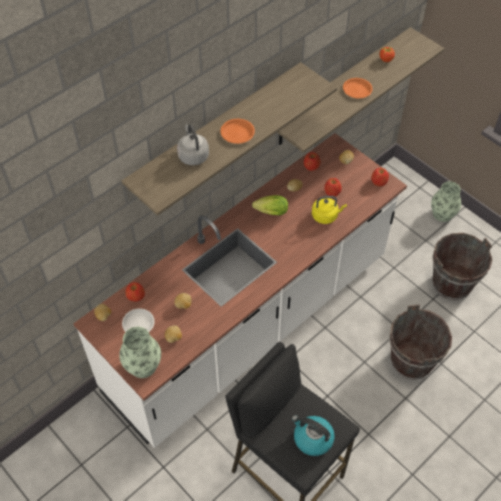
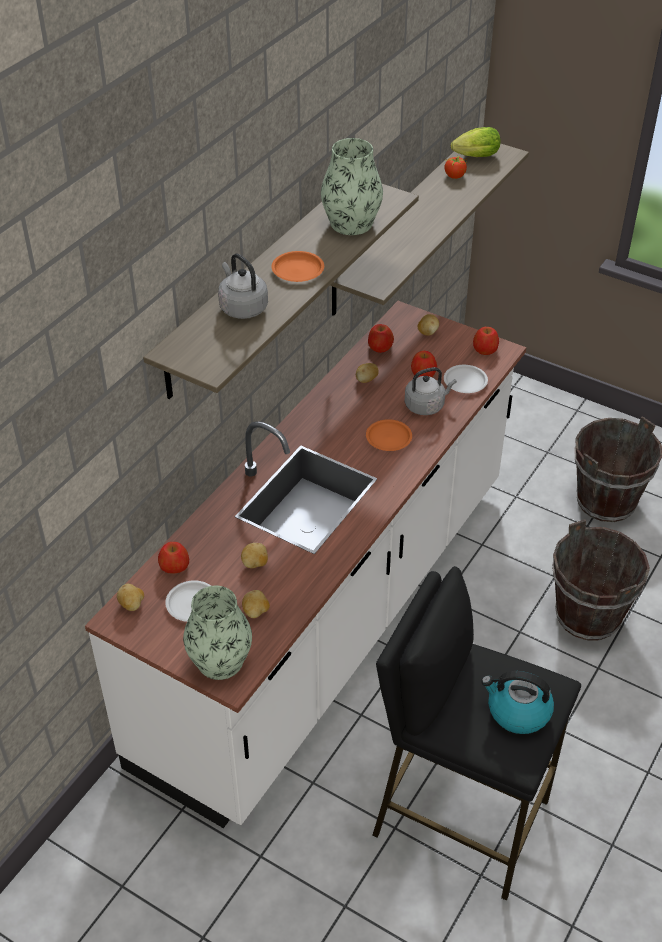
camera: 15 degrees left, 10 degrees down
lettuce [252,195,288,215] -> lettuce moved to [451,127,501,157]
yellow kettle [312,196,347,224] -> grey kettle [404,367,457,415]
orange plate [343,78,373,98] -> orange plate moved to [366,419,412,451]
vase [431,181,461,222] -> vase moved to [321,138,383,235]
none -> white plate [444,365,488,393]

